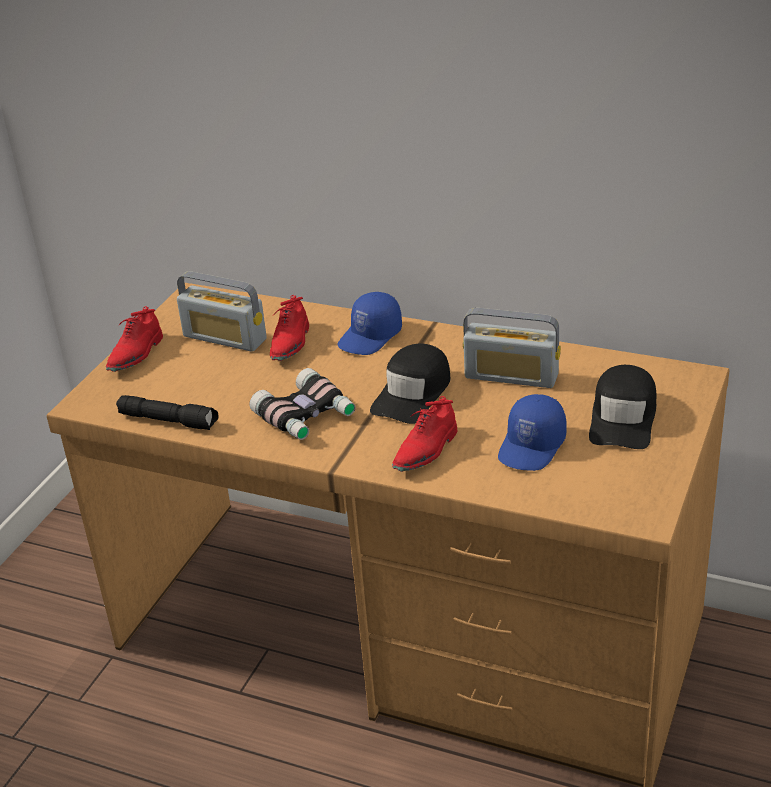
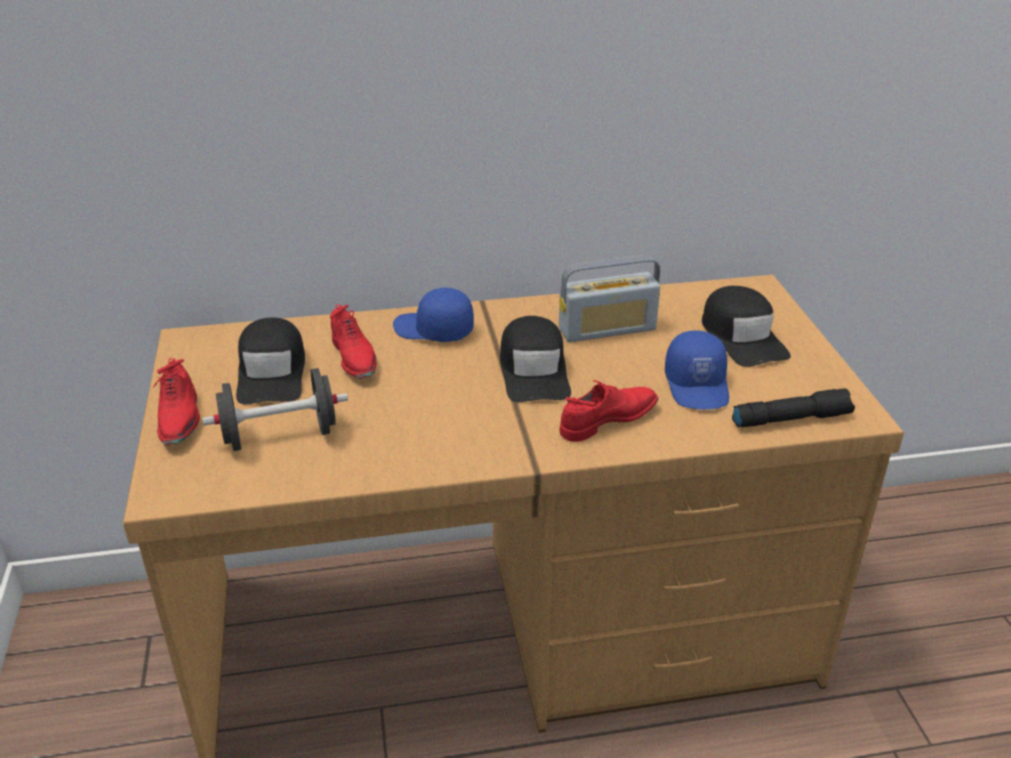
camera: 35 degrees left, 0 degrees up
black flashlight [116,395,218,430] -> black flashlight moved to [732,389,855,427]
radio [177,271,267,352] -> black cap [236,317,305,404]
binoculars [249,368,356,440] -> none
blue cap [337,292,402,355] -> blue cap turned 105 degrees clockwise [393,288,474,342]
red shoe [392,396,457,472] -> red shoe turned 120 degrees counterclockwise [560,380,659,442]
none -> black dumbbell [202,368,348,451]

